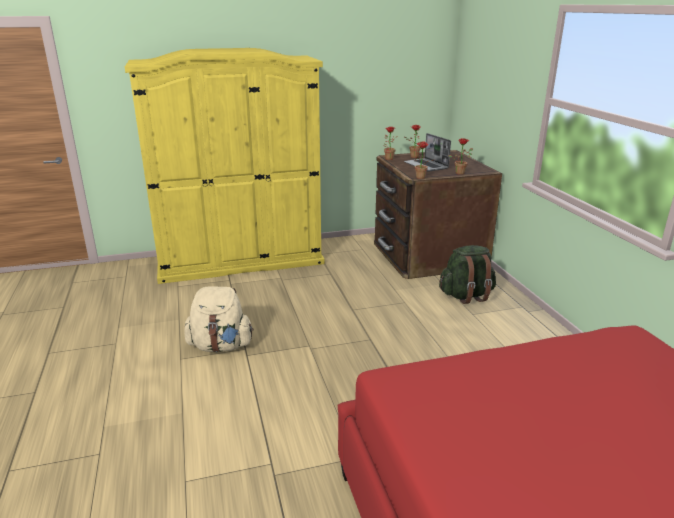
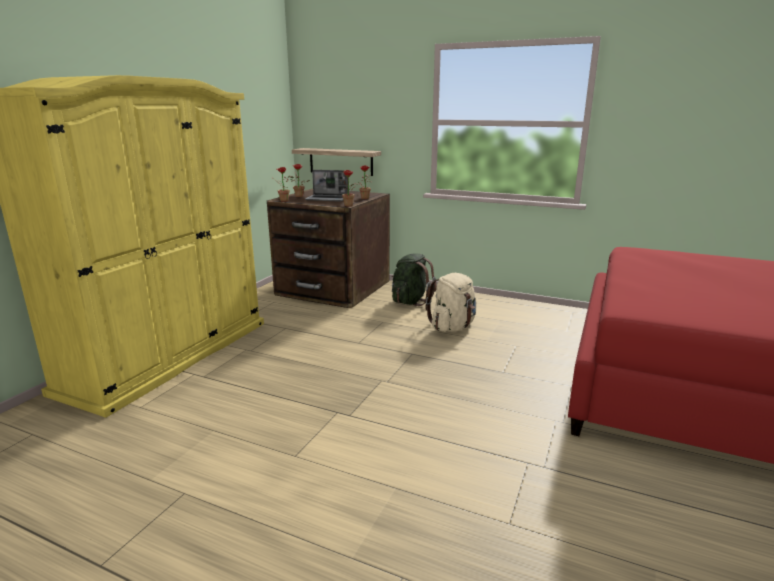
camera: 50 degrees left, 5 degrees down
beige backpack [184,286,254,352] -> beige backpack moved to [426,273,476,332]
none -> shelf [292,148,381,176]

